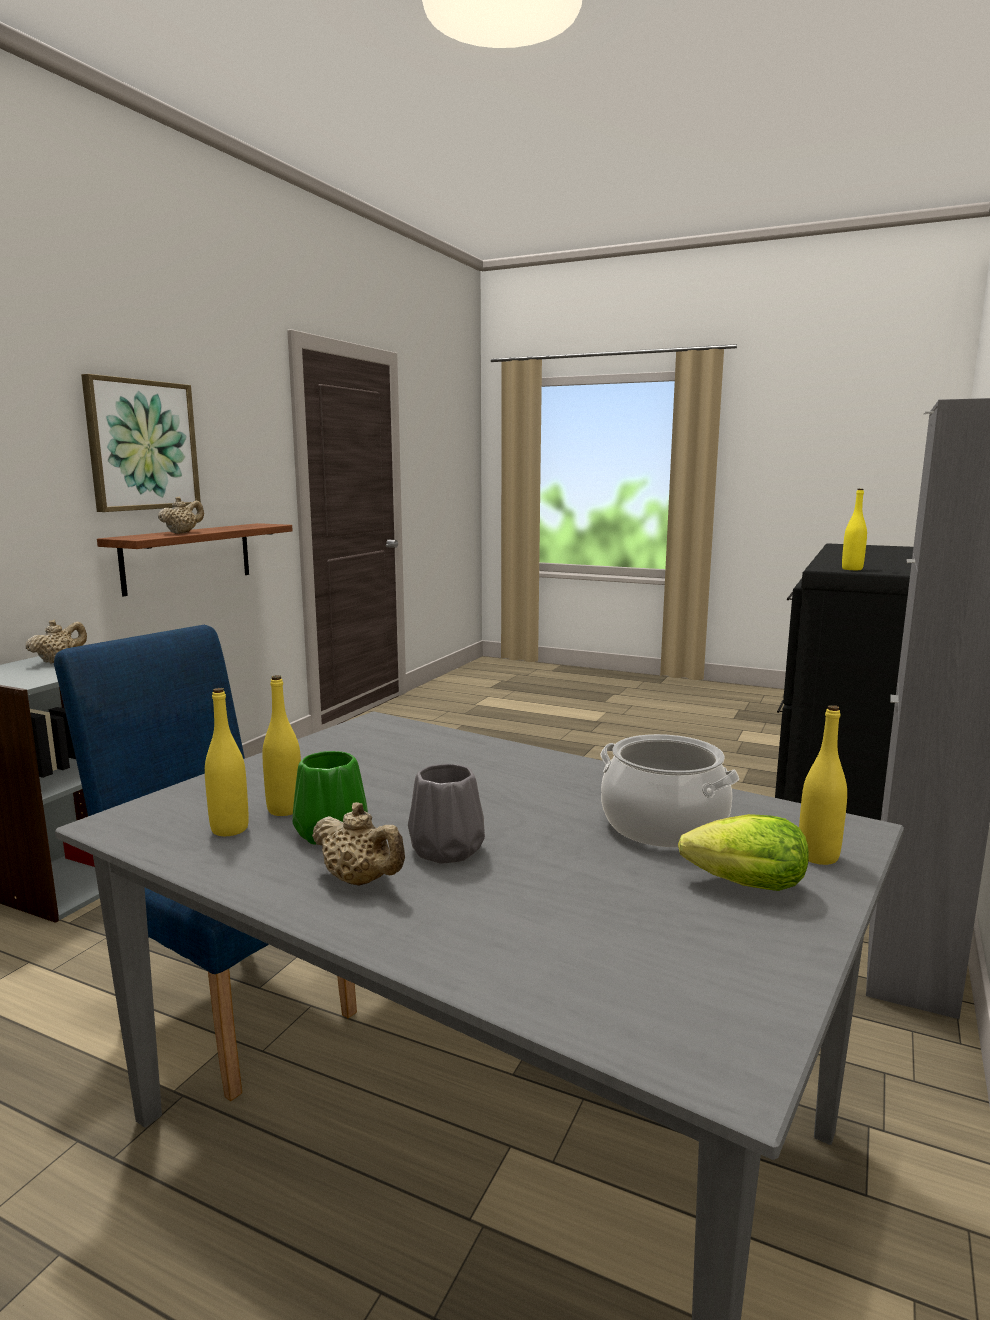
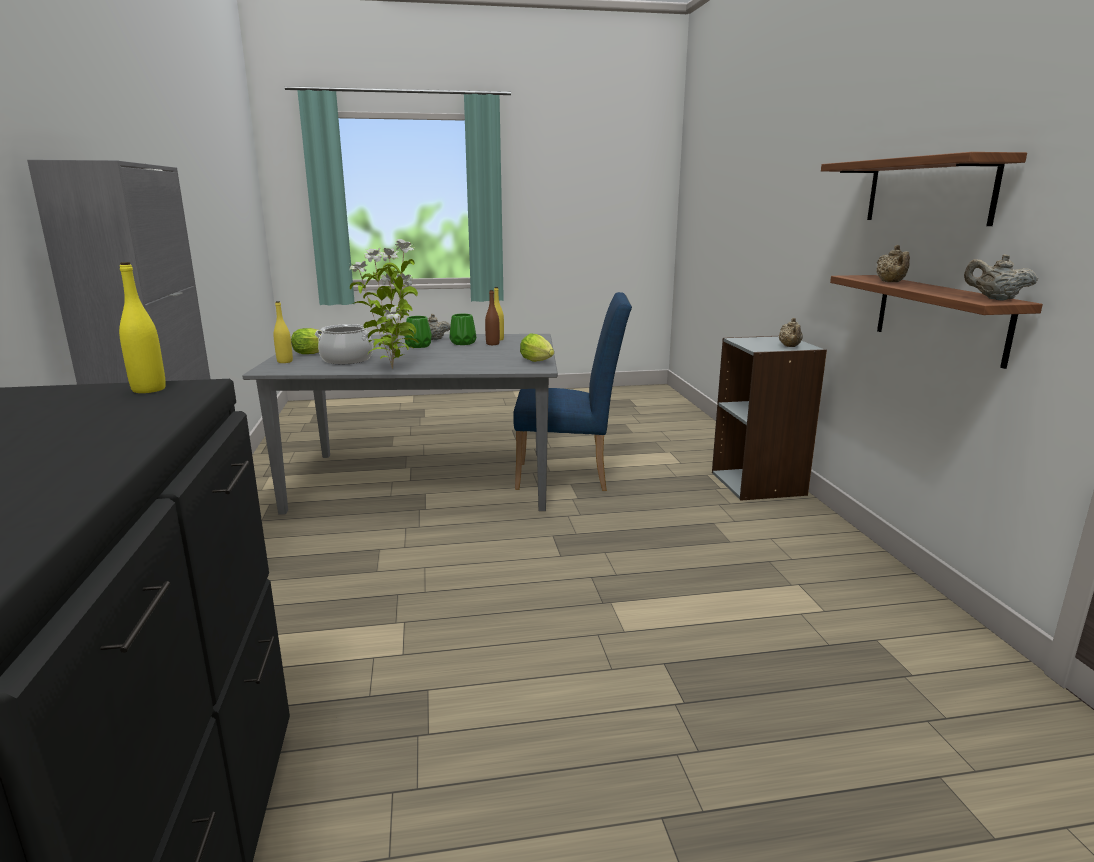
camera: 145 degrees right, 5 degrees up
picture [81,374,201,512] -> shelf [821,152,1027,226]
yellow bottle [262,675,301,816] -> brown bottle [485,290,500,345]
grey vase [408,764,485,864] -> green vase [404,316,432,348]
none -> potted plant [349,239,419,369]
none -> lettuce [520,334,554,362]
none -> beige teapot [964,254,1038,301]

